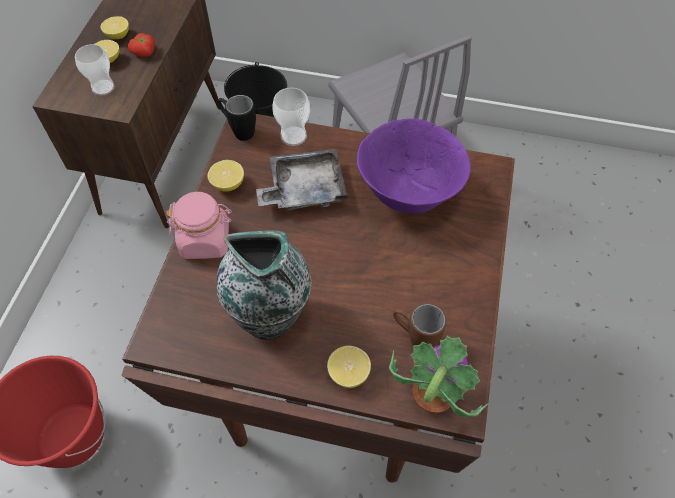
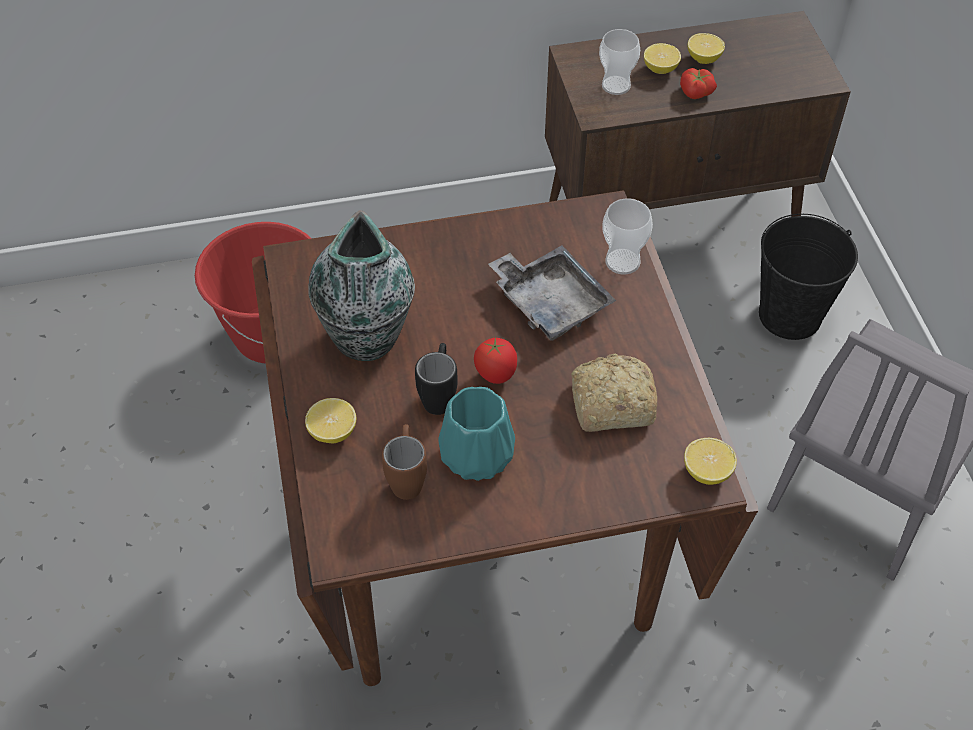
camera: 65 degrees right, 5 degrees down
pink jar [166,192,232,259] -> none
lemon [207,160,244,192] -> lemon moved to [684,438,737,485]
black mug [218,95,256,141] -> black mug moved to [415,343,458,415]
purple bowl [357,118,471,213] -> bread [571,354,657,432]
potted plant [389,336,490,417] -> none
none -> turquoise vase [438,387,515,481]
none -> tomato [474,337,517,384]

